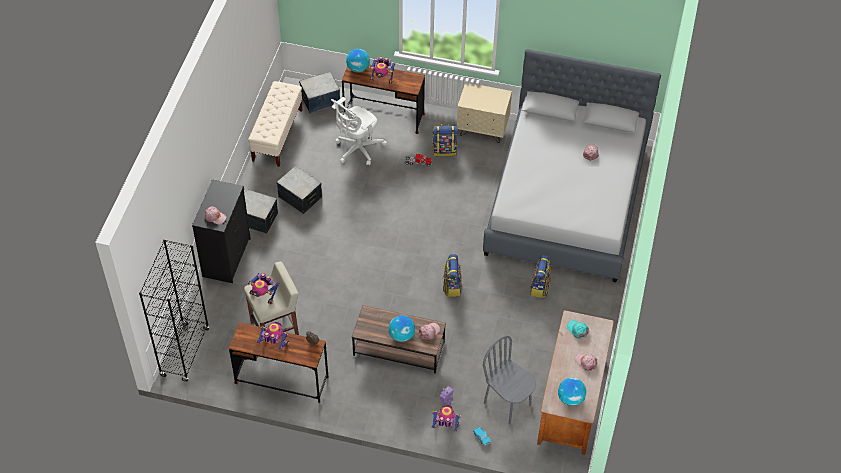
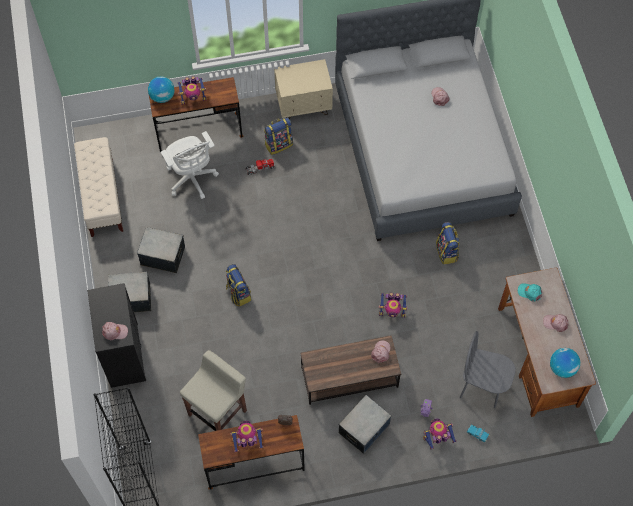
camera: 25 degrees left, 10 degrees up
toy robot [248,273,280,304] -> toy robot moved to [379,293,408,318]
storage box [299,72,340,114] -> storage box moved to [339,395,391,454]
white office chair [331,97,387,166] -> white office chair turned 45 degrees counterclockwise [161,131,219,199]
globe [389,315,415,342] -> none
backpack [443,254,462,297] -> backpack moved to [226,264,251,307]

